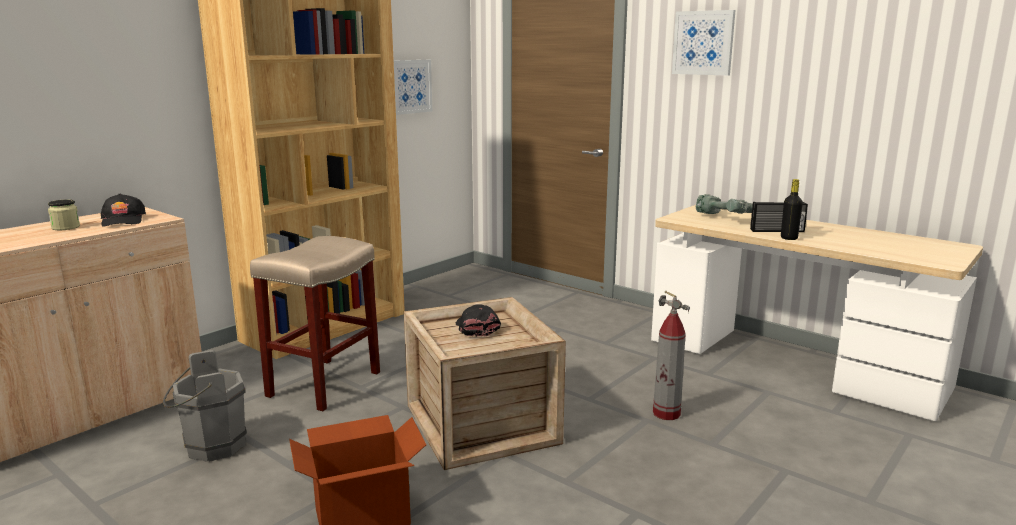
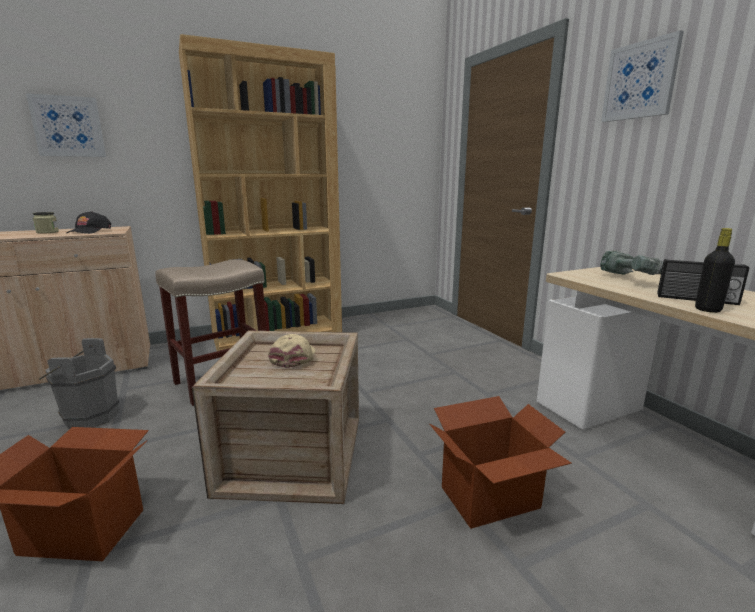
camera: 25 degrees right, 0 degrees up
picture [394,60,432,115] -> picture moved to [26,93,106,157]
black cap [456,304,501,336] -> beige cap [268,334,316,368]
fire extinguisher [653,291,690,420] -> cardboard box [429,396,572,529]

